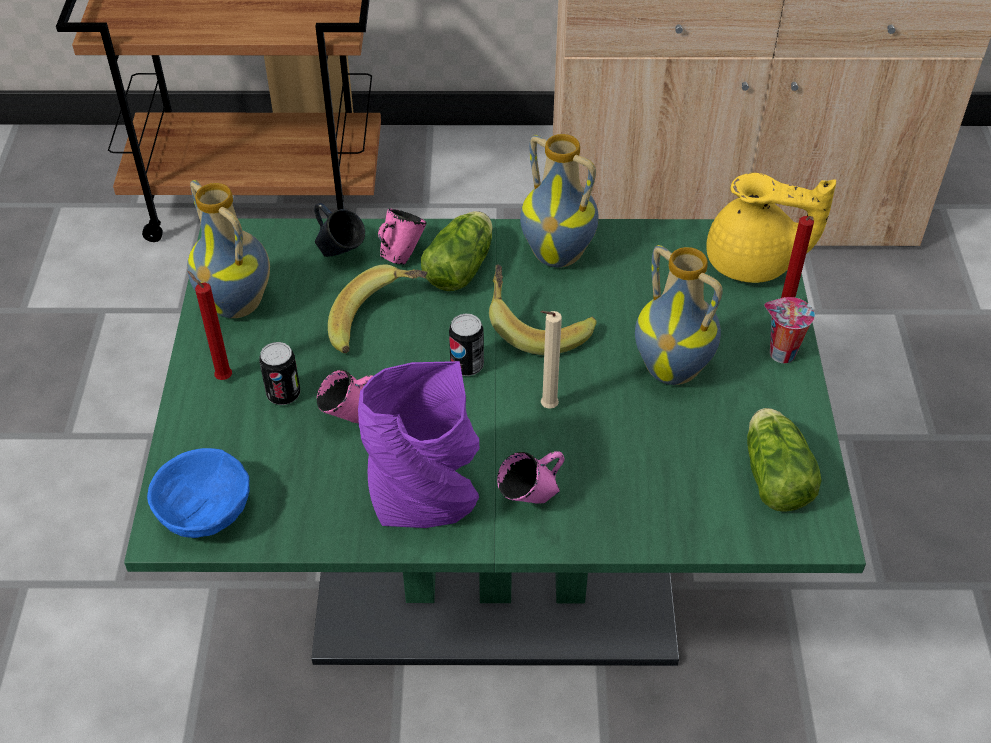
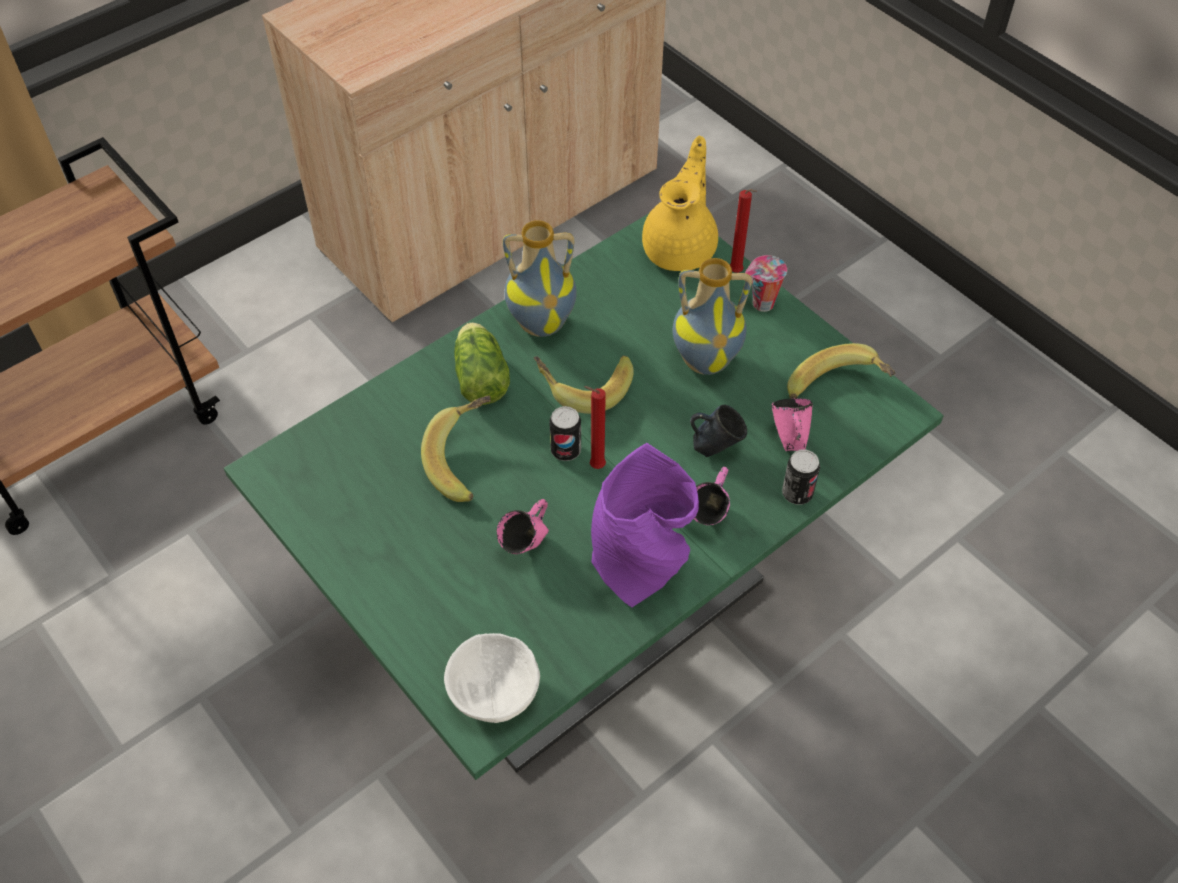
camera: 40 degrees left, 5 degrees up
blue bowl [147,448,250,538] -> white bowl [444,633,540,723]
vase [187,180,270,318] -> none
red candle [187,271,232,380] -> red candle moved to [584,386,606,469]
can [259,342,300,405] -> can moved to [782,449,820,505]
blue mug [314,203,365,257] -> blue mug moved to [690,405,747,457]
pink mug [378,208,427,265] -> pink mug moved to [772,398,813,451]
beige candle [541,311,562,409] -> none
yellow teapot [706,173,836,283] -> yellow teapot turned 45 degrees counterclockwise [642,136,718,271]
lettuce [747,408,822,512] -> banana [787,343,895,398]

